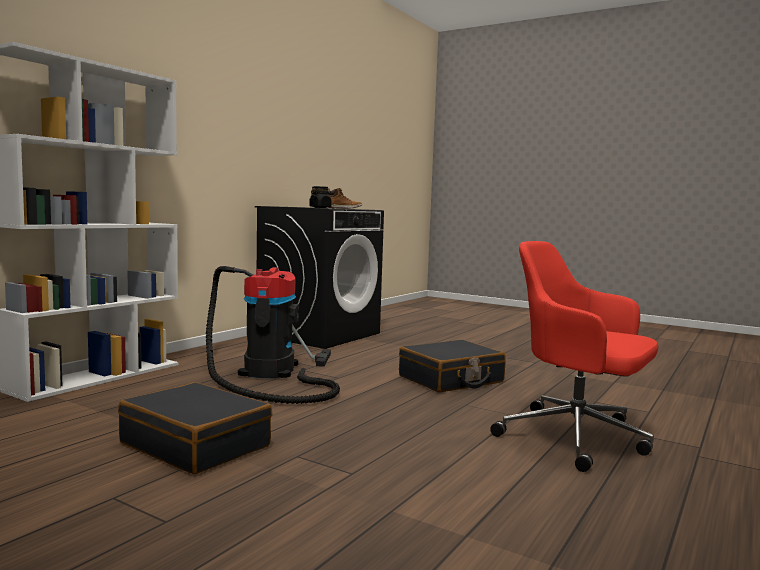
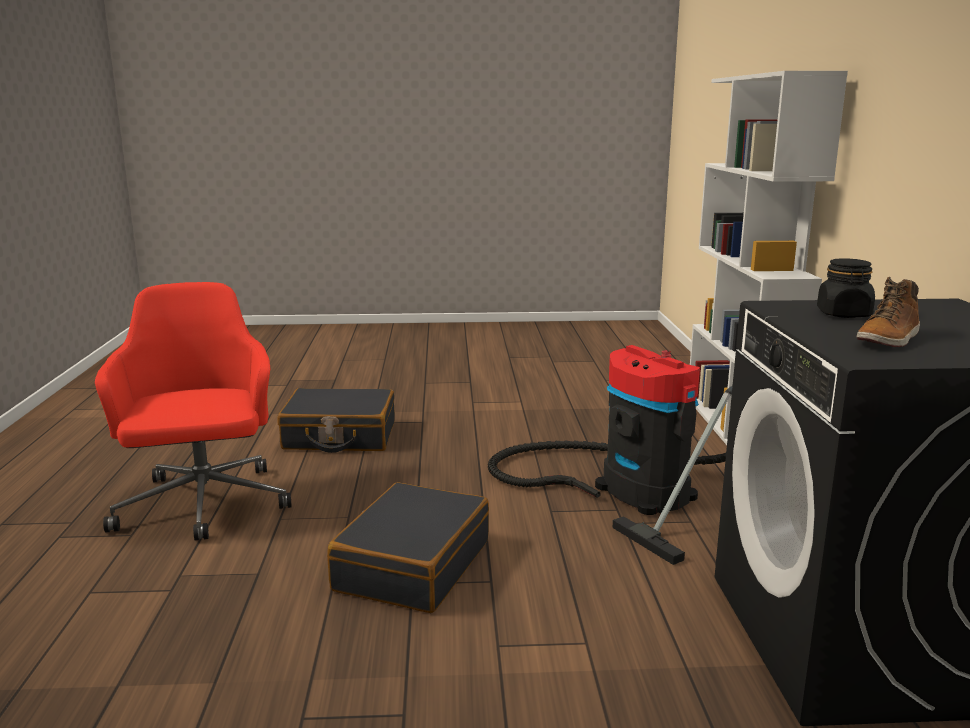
camera: 145 degrees right, 10 degrees up
black suitcase [118,382,272,474] -> black suitcase moved to [278,388,395,453]
red office chair [490,241,658,472] -> red office chair turned 105 degrees counterclockwise [95,282,292,541]

